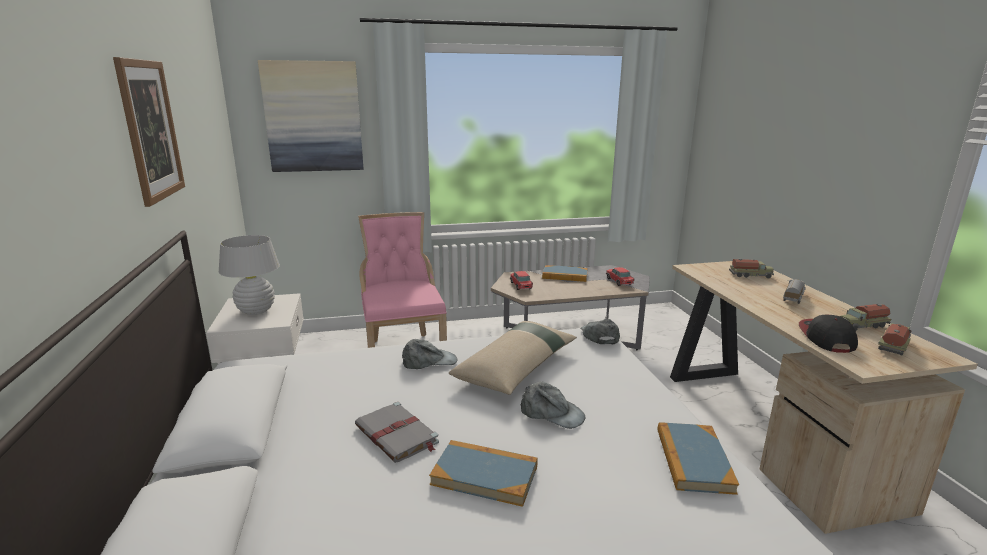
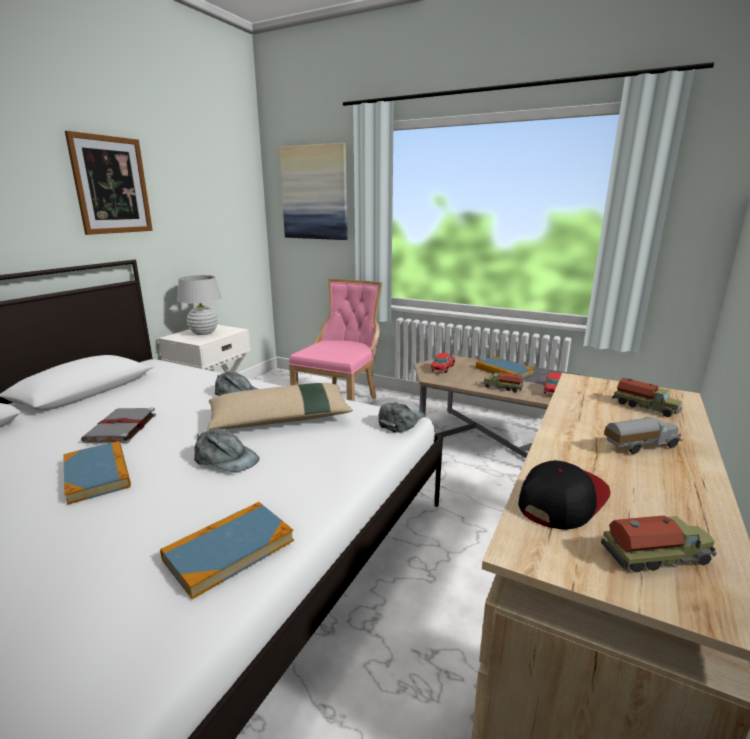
camera: 40 degrees right, 0 degrees up
grey cap [520,382,585,429] -> grey cap turned 45 degrees counterclockwise [194,428,259,473]
toy truck [840,304,891,331] -> toy truck moved to [483,372,523,392]

